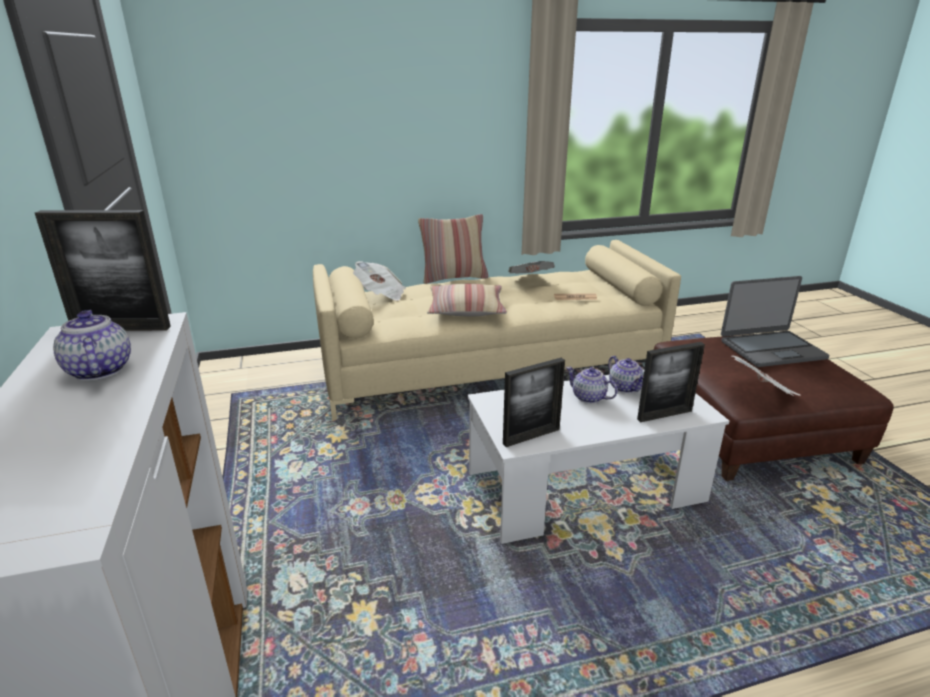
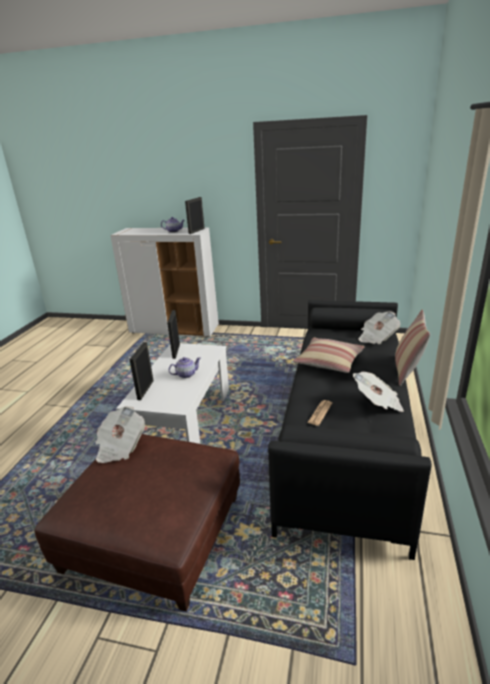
camera: 120 degrees right, 0 degrees up
beige sofa [313,240,681,420] -> black sofa [268,300,432,560]
teapot [608,356,644,393] -> none
laptop [721,276,829,367] -> none

